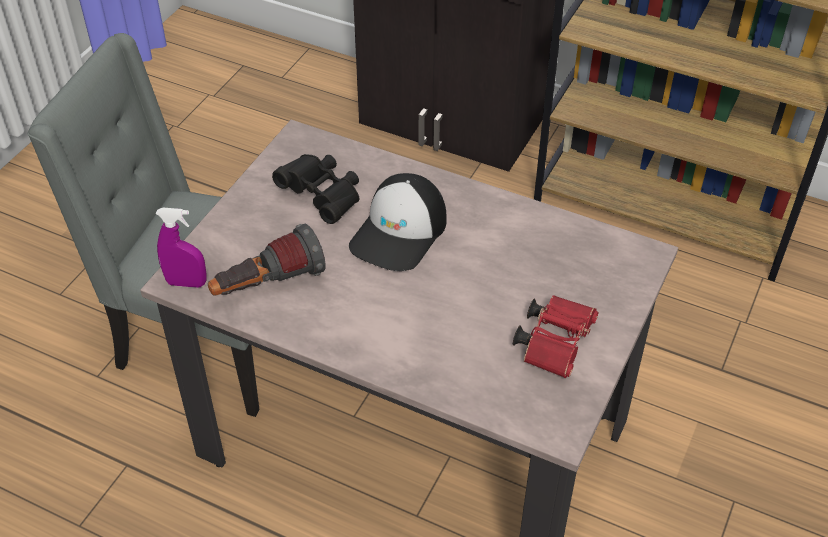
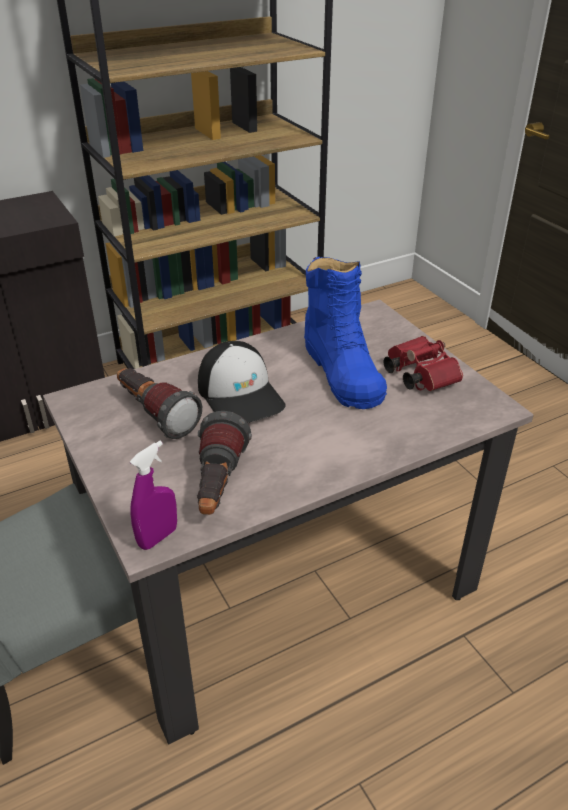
camera: 55 degrees left, 10 degrees down
black binoculars [272,154,359,224] -> flashlight [117,368,202,439]
none -> blue boot [304,257,387,409]

